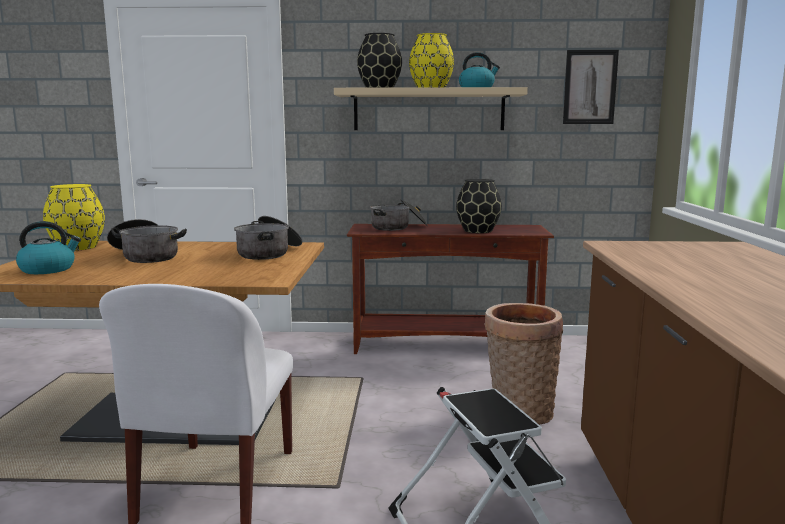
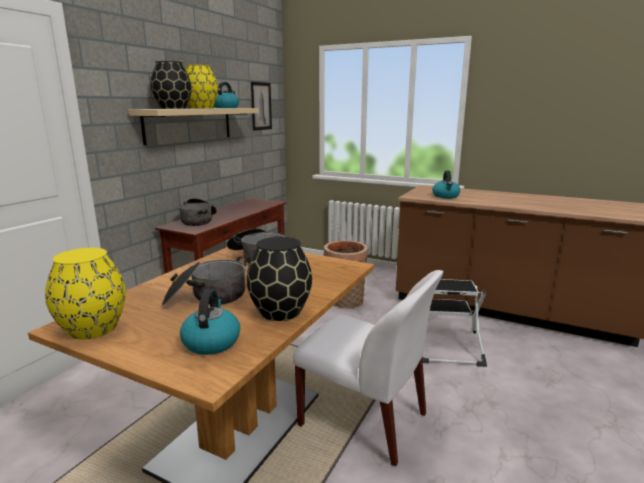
camera: 65 degrees left, 5 degrees up
black vase [456,179,502,233] -> black vase moved to [247,237,312,321]
none -> kettle [432,170,460,198]

